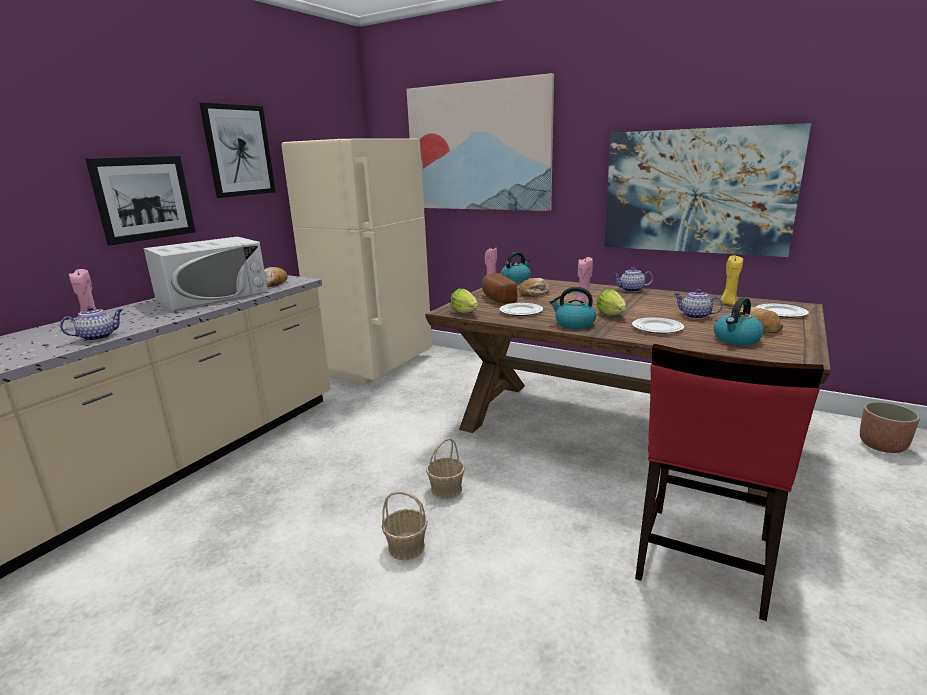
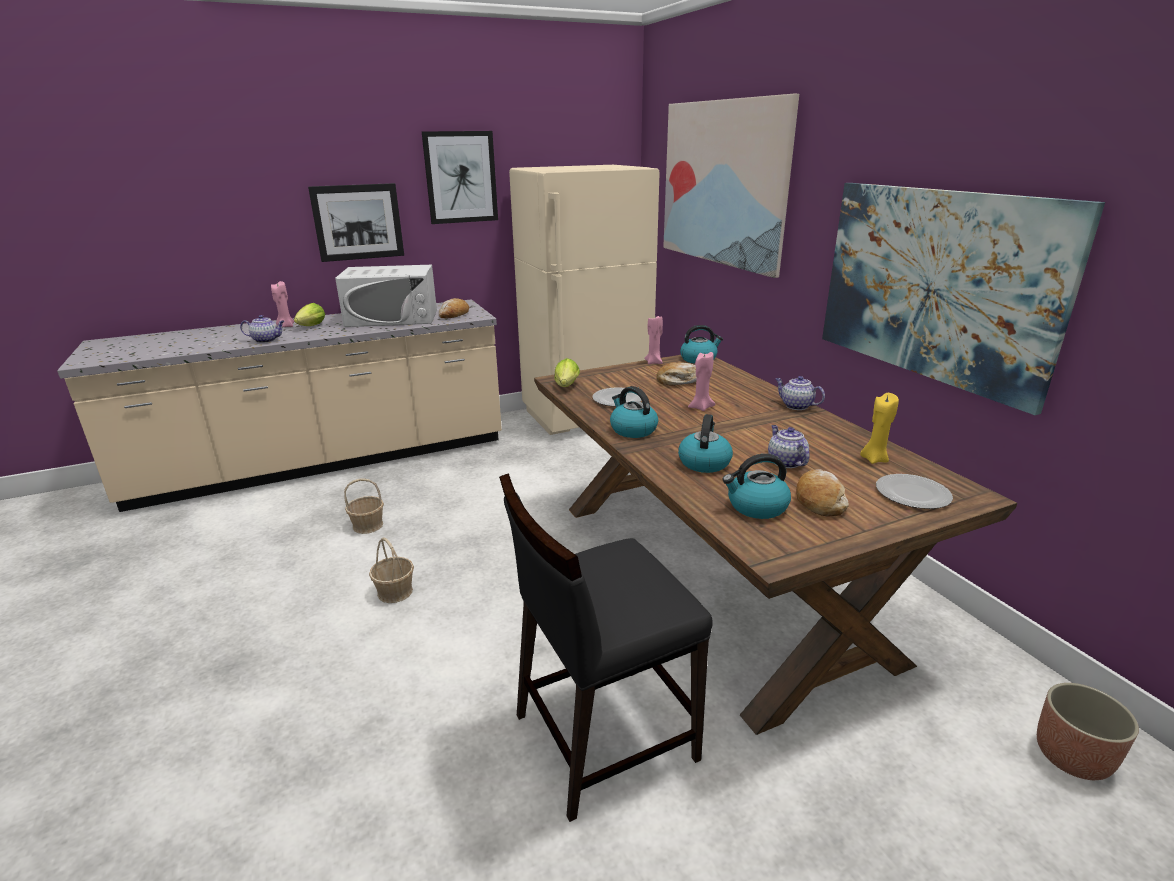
camera: 35 degrees right, 5 degrees up
basket [426,438,465,499] -> basket moved to [344,478,384,534]
bread [482,273,518,304] -> none
lettuce [597,289,626,315] -> lettuce moved to [294,303,325,326]
plate [632,318,684,334] -> kettle [678,414,733,473]
red chair [635,344,824,621] -> black chair [499,473,713,822]

